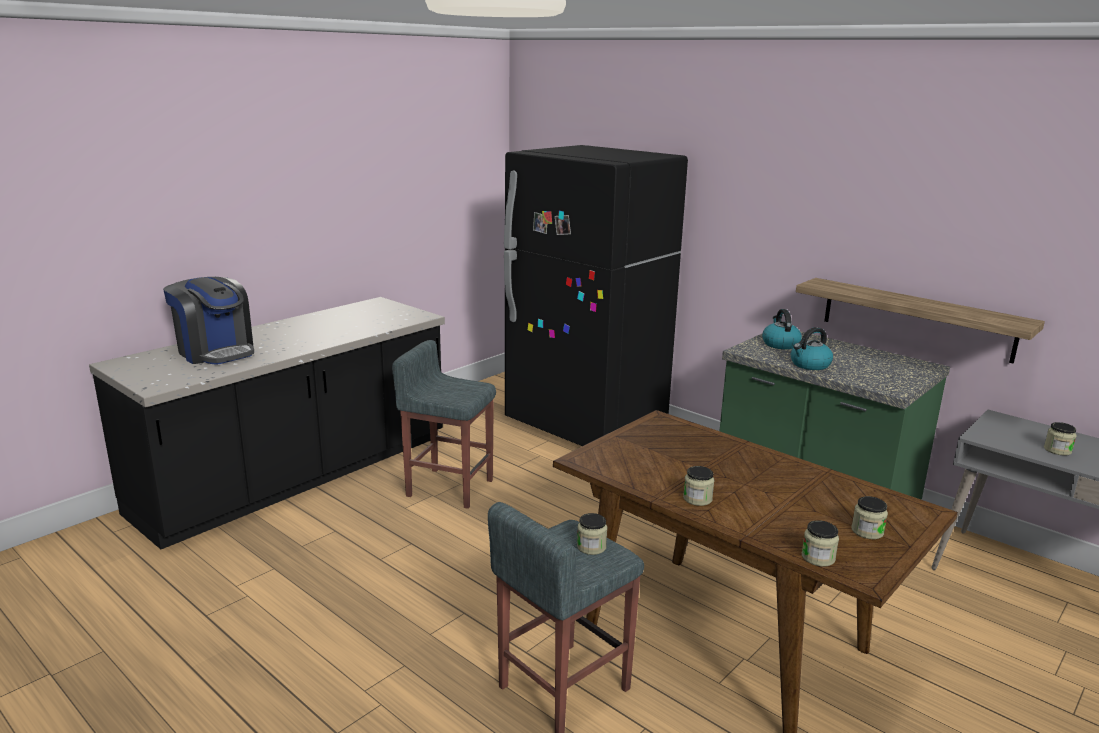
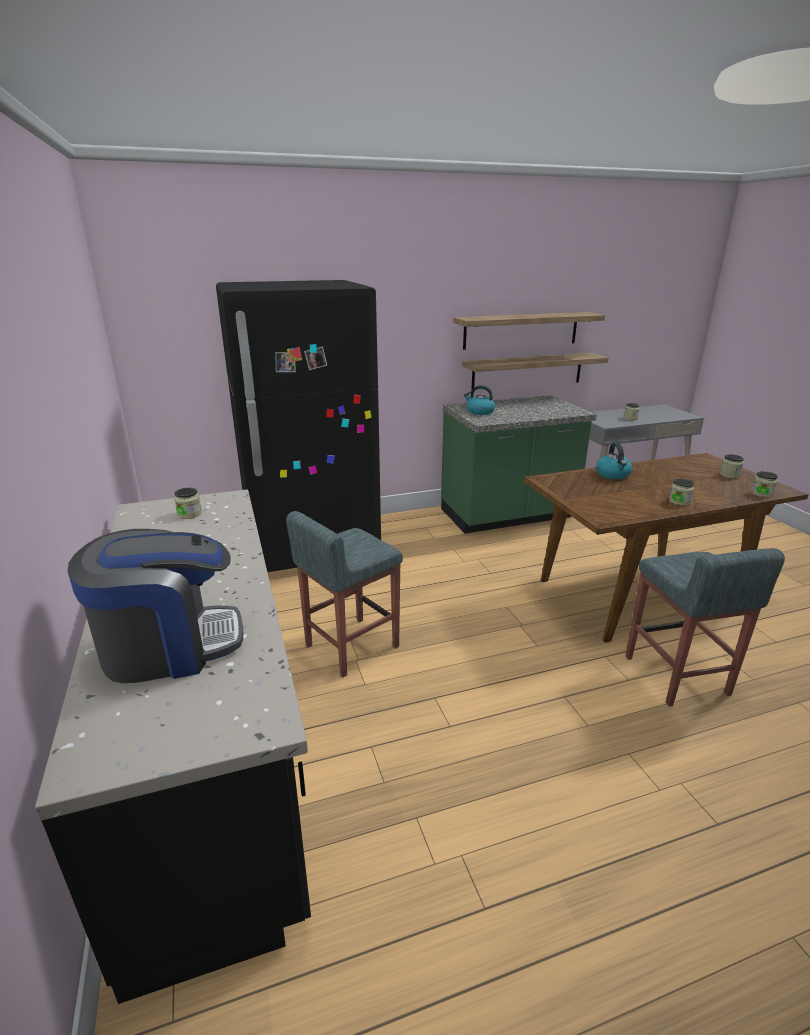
camera: 60 degrees left, 5 degrees up
jar [577,513,607,555] -> jar moved to [174,488,202,519]
kettle [791,327,833,370] -> kettle moved to [596,443,632,479]
none -> shelf [453,312,605,350]

